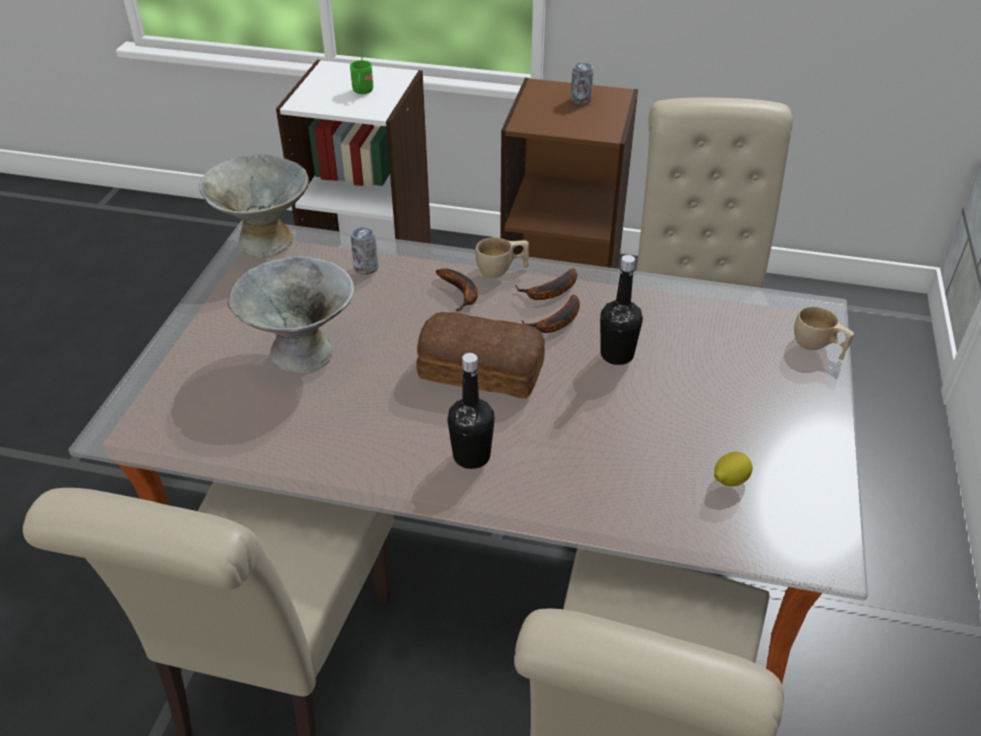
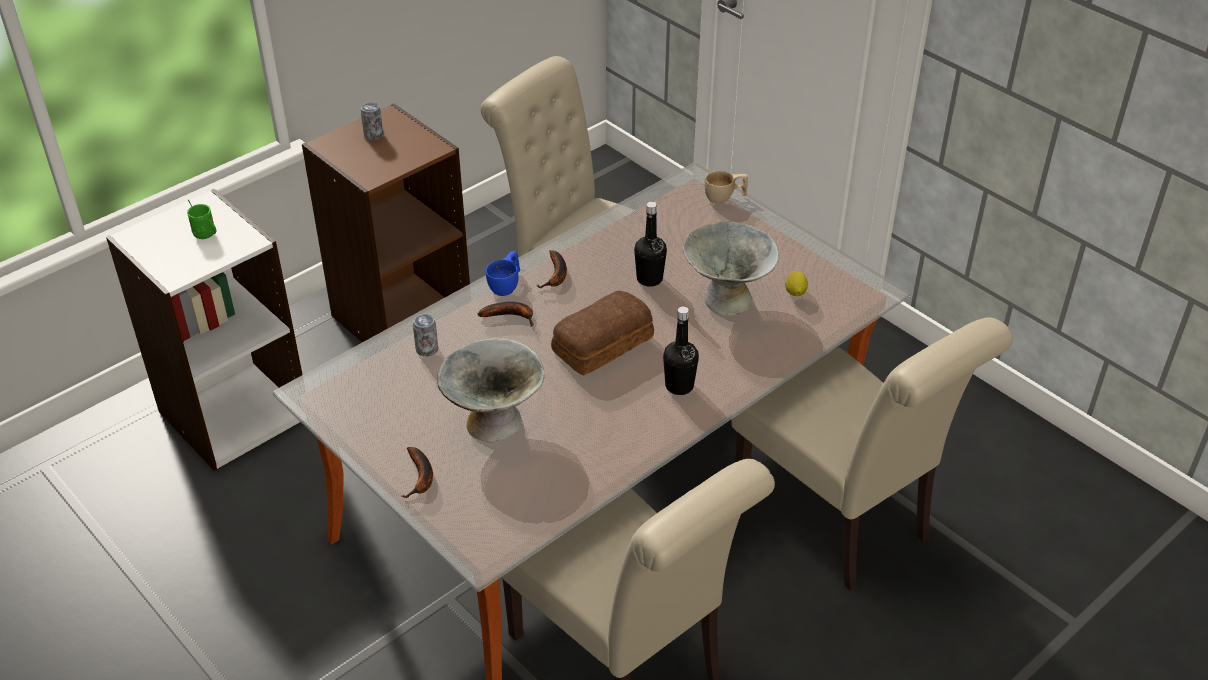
camera: 55 degrees left, 0 degrees up
grey bowl [199,154,309,257] -> grey bowl moved to [683,221,779,316]
beige cup [476,237,529,278] -> blue cup [486,251,520,296]
banana [522,295,580,333] -> banana moved to [401,447,433,498]

